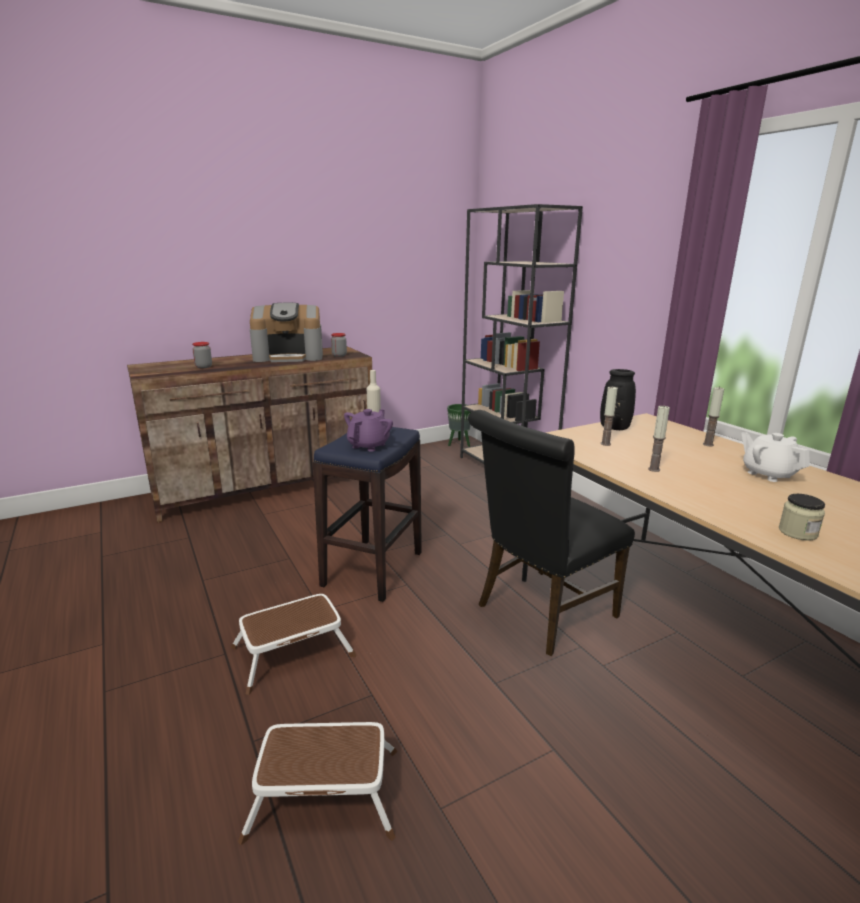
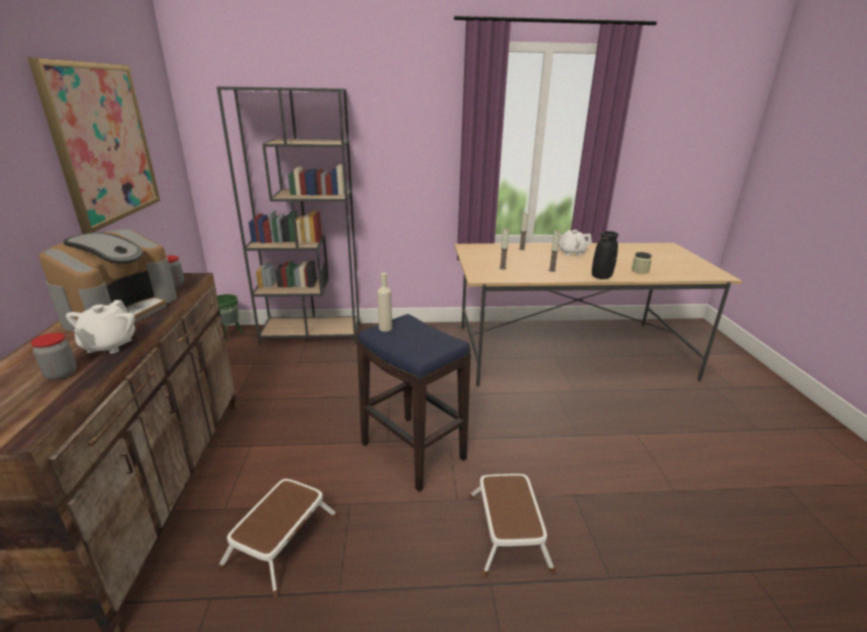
camera: 65 degrees left, 5 degrees up
brown step ladder [238,722,398,845] -> brown step ladder moved to [217,479,339,598]
purple teapot [344,409,393,452] -> none
black chair [468,410,635,656] -> none
black vase [600,369,636,430] -> black vase moved to [592,231,619,279]
none -> picture [28,58,160,234]
none -> white teapot [66,300,135,353]

